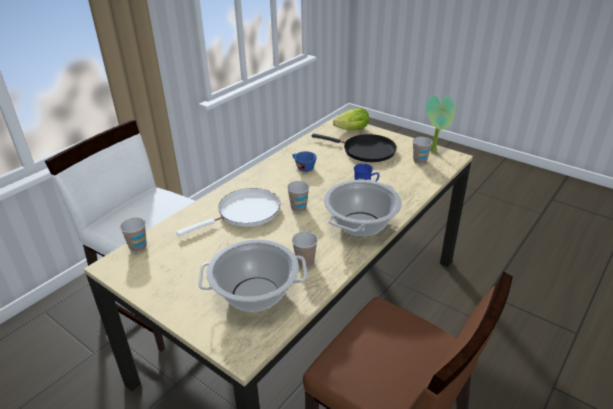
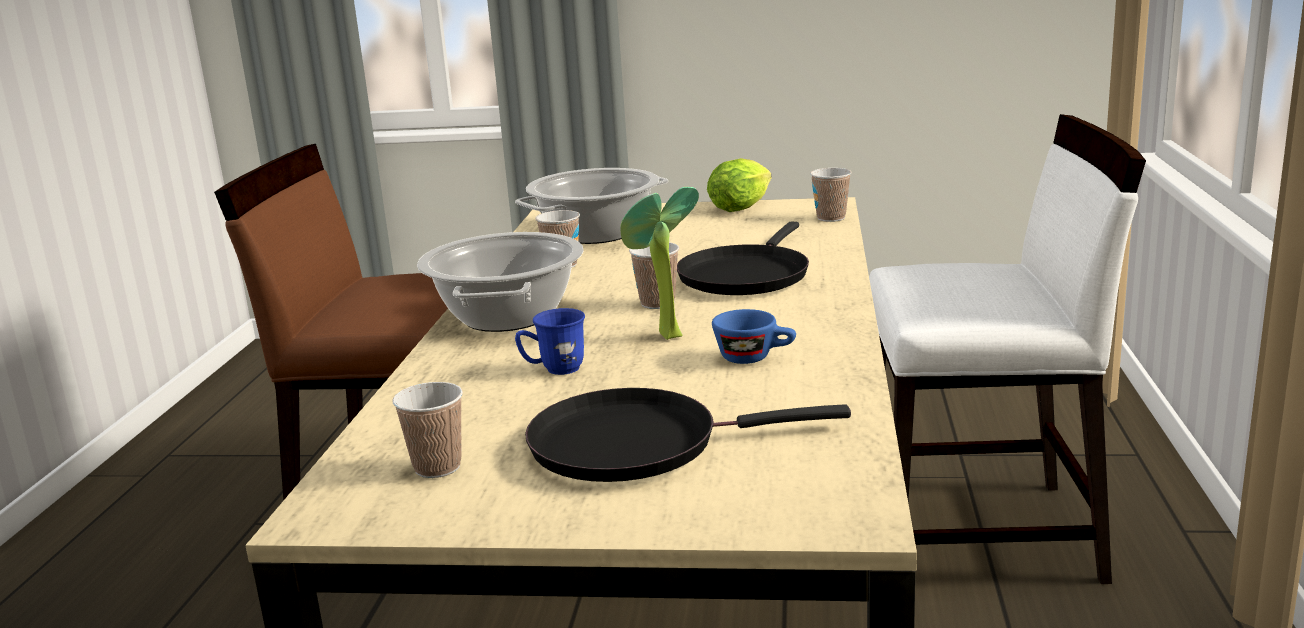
camera: 150 degrees right, 15 degrees down
white frying pan [176,188,281,236] -> black frying pan [677,222,809,295]
lettuce [333,108,369,130] -> lettuce moved to [707,158,771,212]
potted plant [426,96,455,153] -> potted plant moved to [620,187,699,340]

